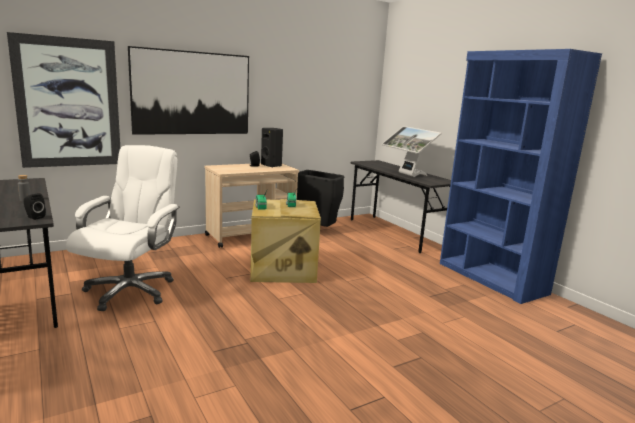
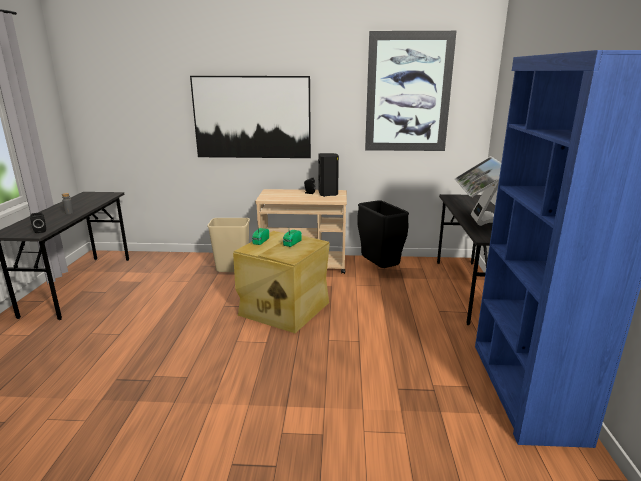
camera: 35 degrees right, 5 degrees up
picture [7,32,120,168] -> picture moved to [365,31,457,151]
white office chair [66,145,180,311] -> none
none -> beige trash can [207,218,250,272]

